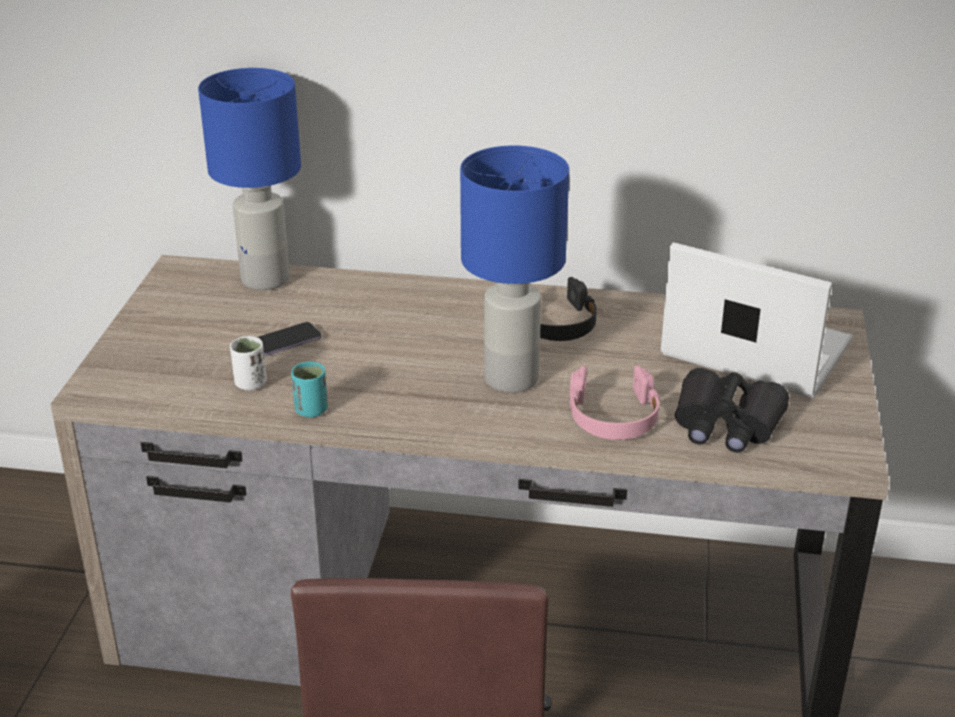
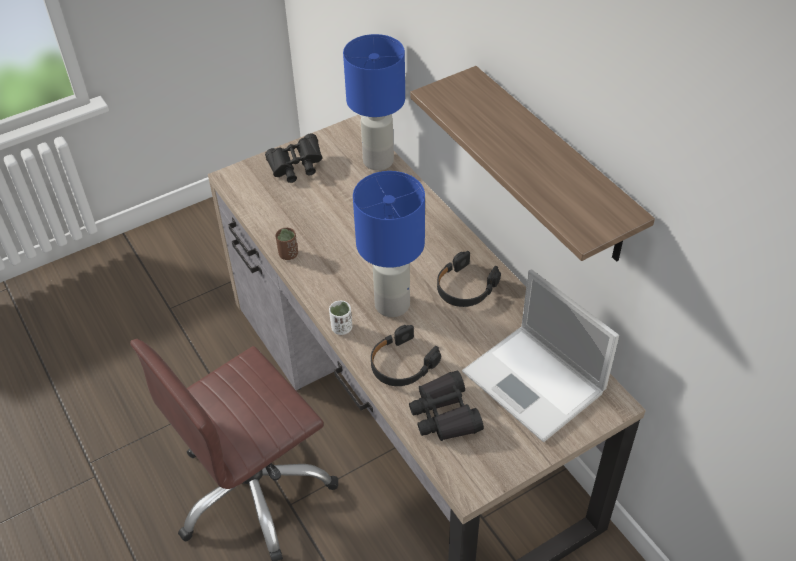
camera: 50 degrees right, 15 degrees up
white cup [230,336,267,390] -> white cup moved to [329,301,352,335]
phone [257,322,322,356] -> none
turquoise cup [291,361,328,417] -> brown cup [275,228,298,260]
pink headphones [570,366,659,440] -> black headphones [371,325,441,386]
laptop [661,242,852,398] -> laptop turned 150 degrees clockwise [462,269,619,442]
none -> black binoculars [265,133,322,183]
none -> shelf [410,66,655,262]

